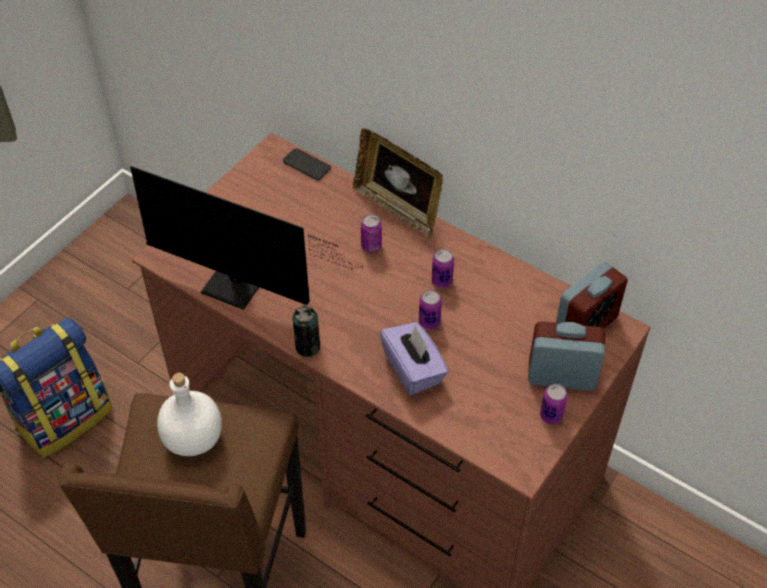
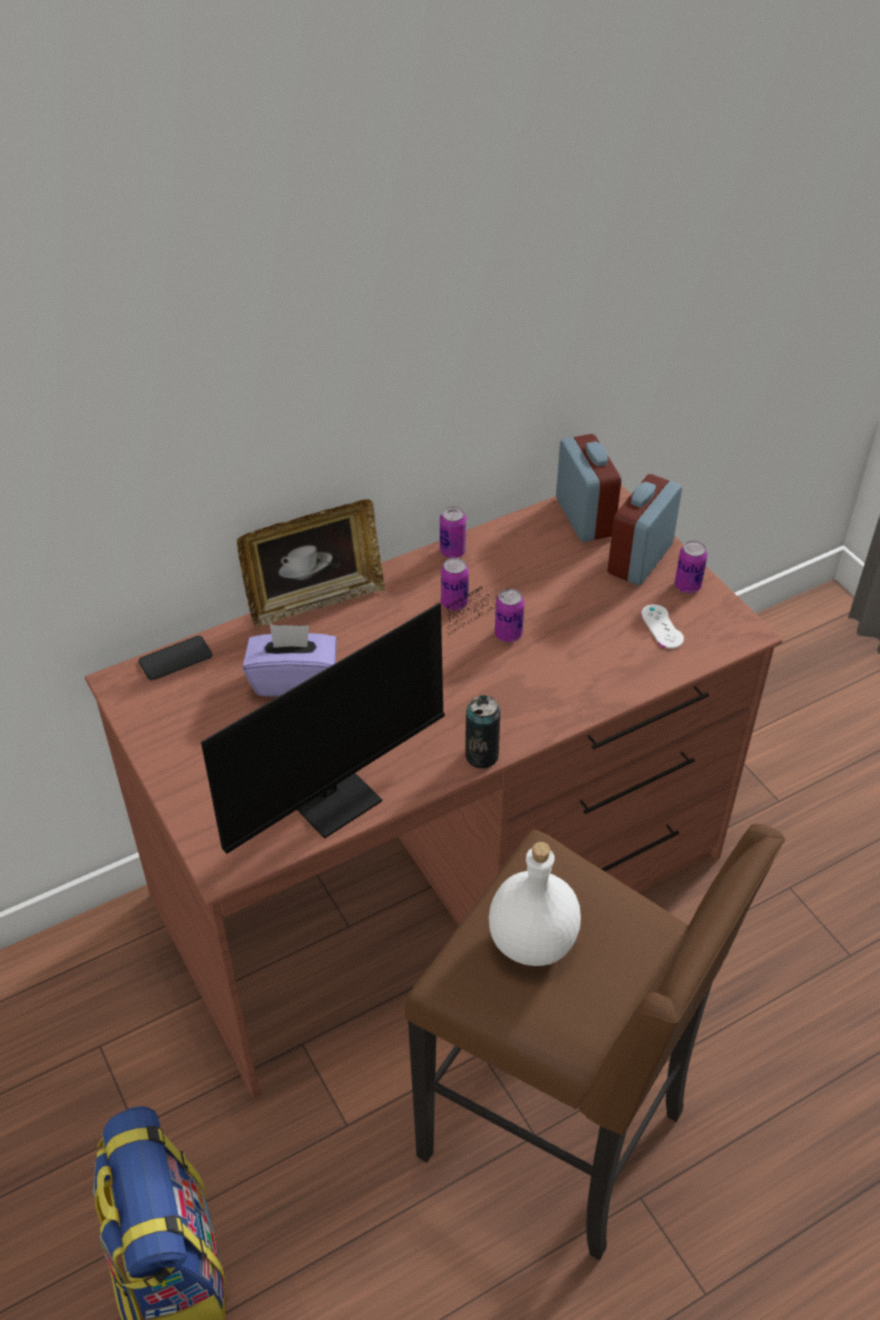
camera: 65 degrees left, 5 degrees down
can [361,214,382,253] -> can moved to [440,506,466,558]
purple tissue box [380,322,448,395] -> purple tissue box moved to [243,624,337,696]
none -> white game controller [641,604,684,649]

